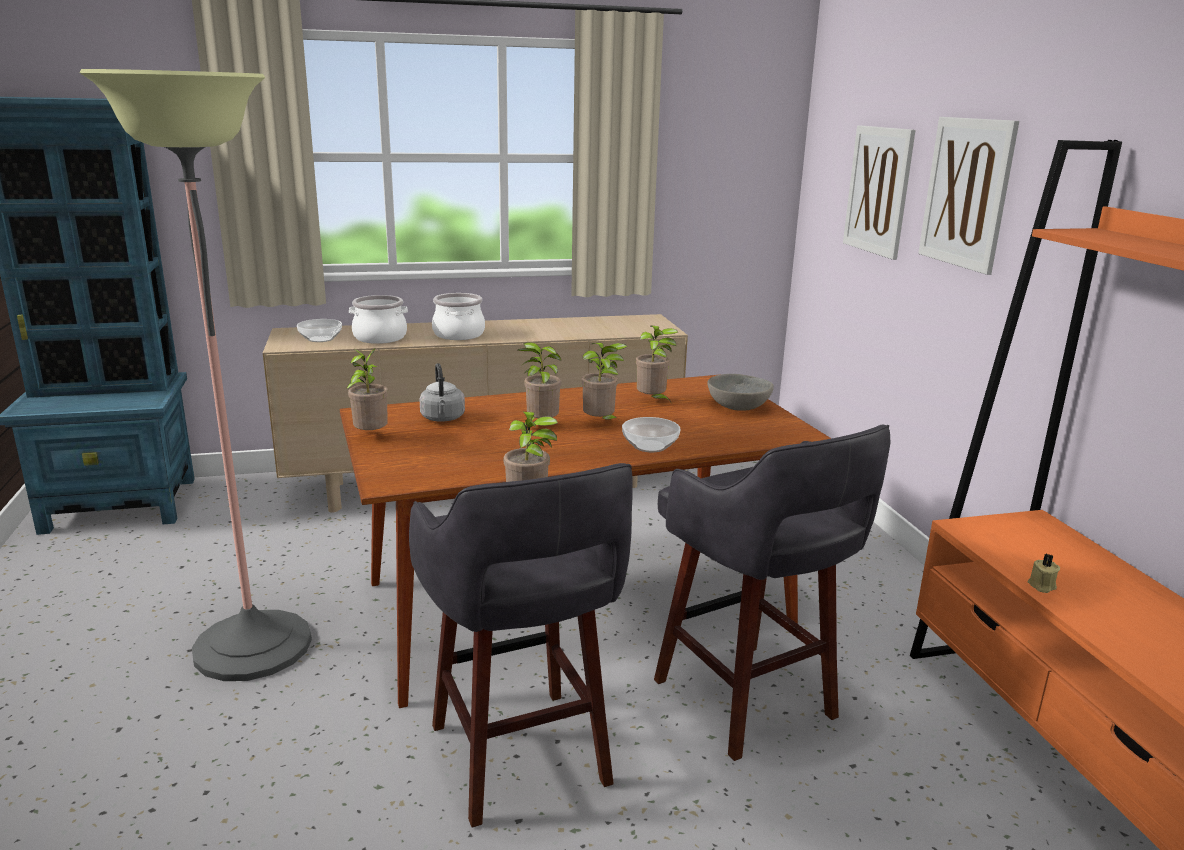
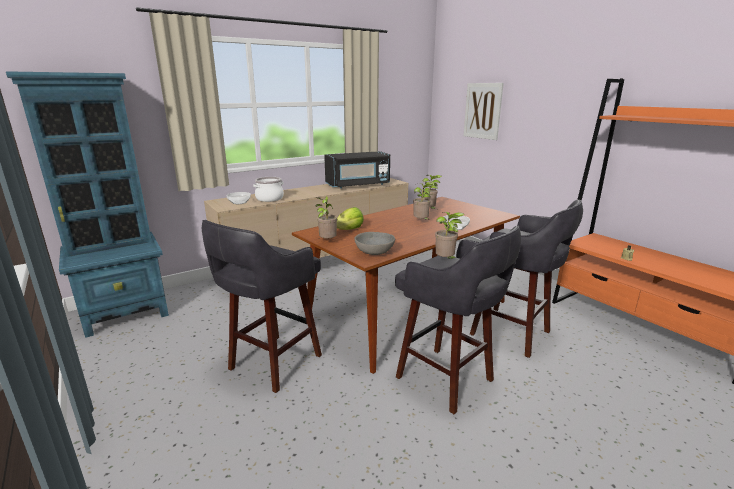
camera: 20 degrees left, 0 degrees up
floor lamp [80,69,312,681] -> grey stool [202,220,322,393]
grey kettle [419,363,465,422] -> lettuce [337,207,364,230]
cooking pot [432,293,485,340] -> none
potted plant [518,342,561,425] -> none
grey bowl [707,374,774,411] -> grey bowl moved to [354,232,395,255]
picture [918,117,1019,275] -> none
none -> black microwave [324,151,390,189]

